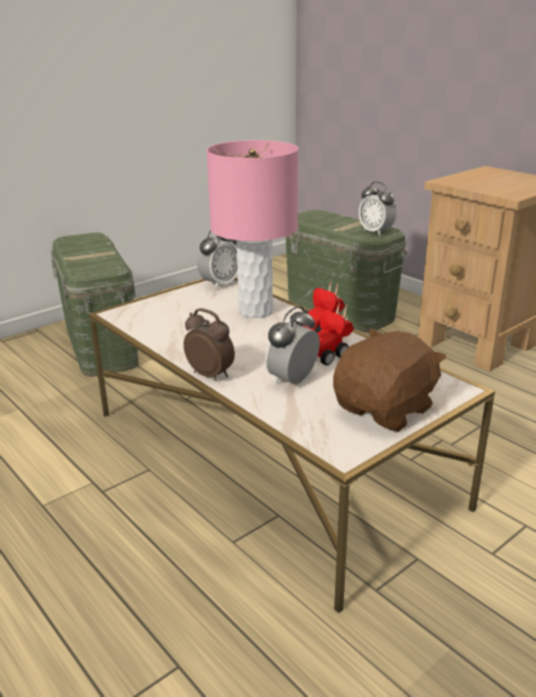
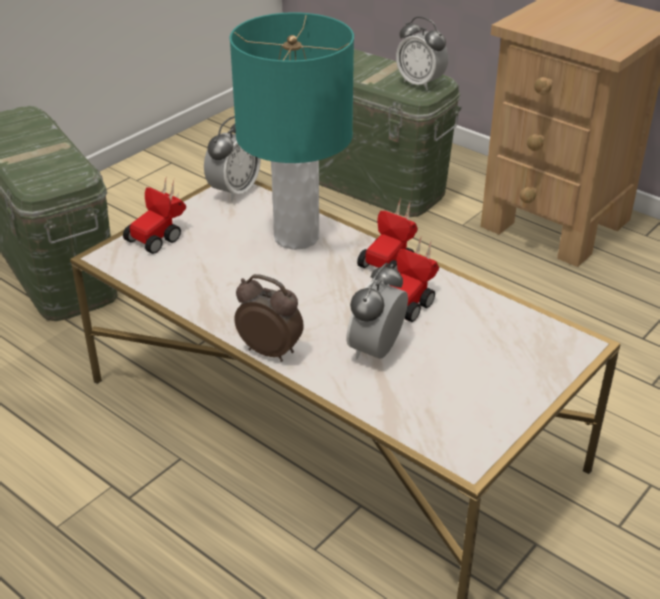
camera: 10 degrees left, 10 degrees up
pink table lamp [206,140,298,318] -> turquoise table lamp [230,12,354,250]
brown plush toy [333,328,447,432] -> none
none -> toy car [123,175,186,254]

